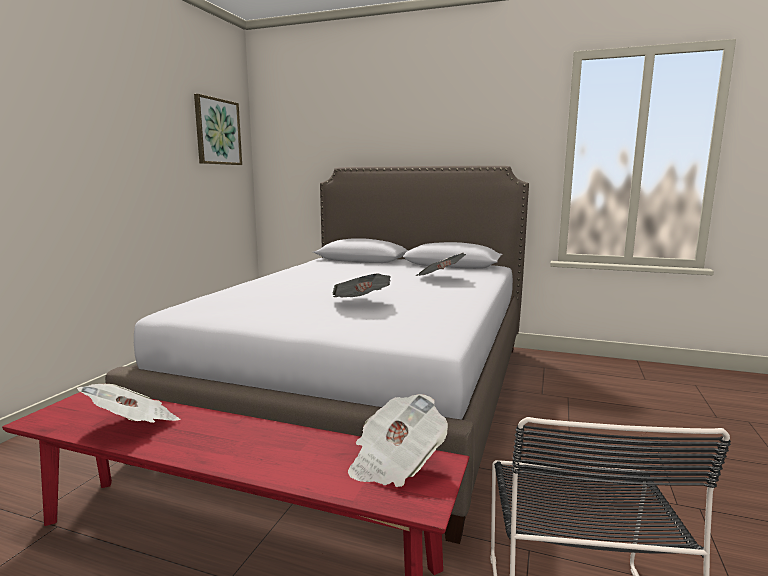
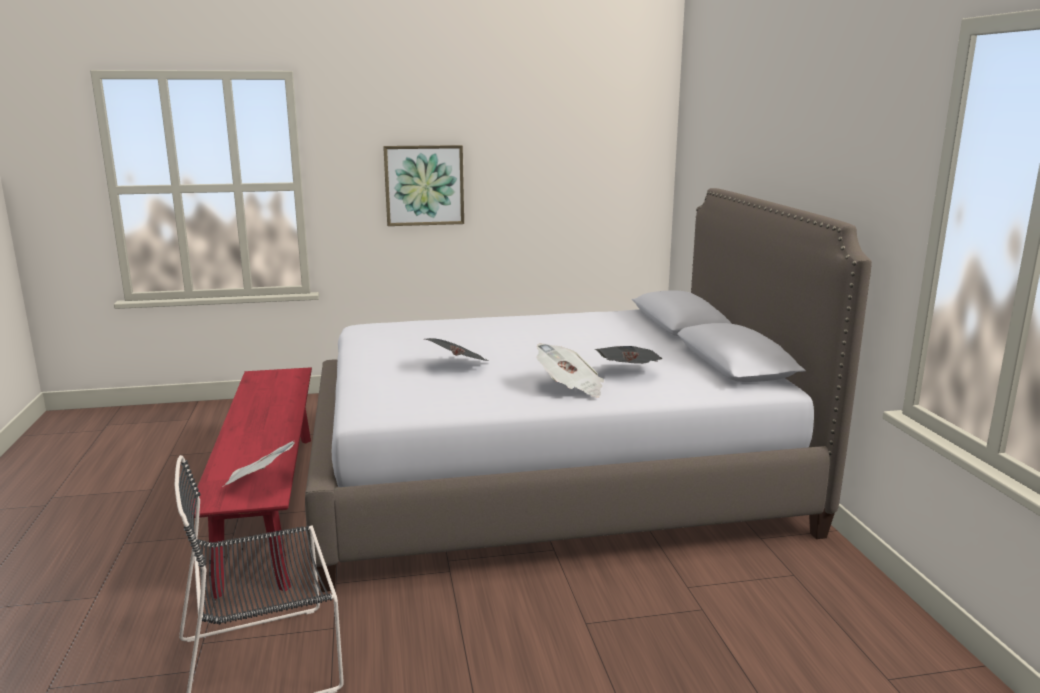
camera: 60 degrees right, 5 degrees up
newspaper [77,384,180,423] -> newspaper moved to [536,343,604,398]
picture [194,94,242,165] -> picture moved to [383,145,464,226]

